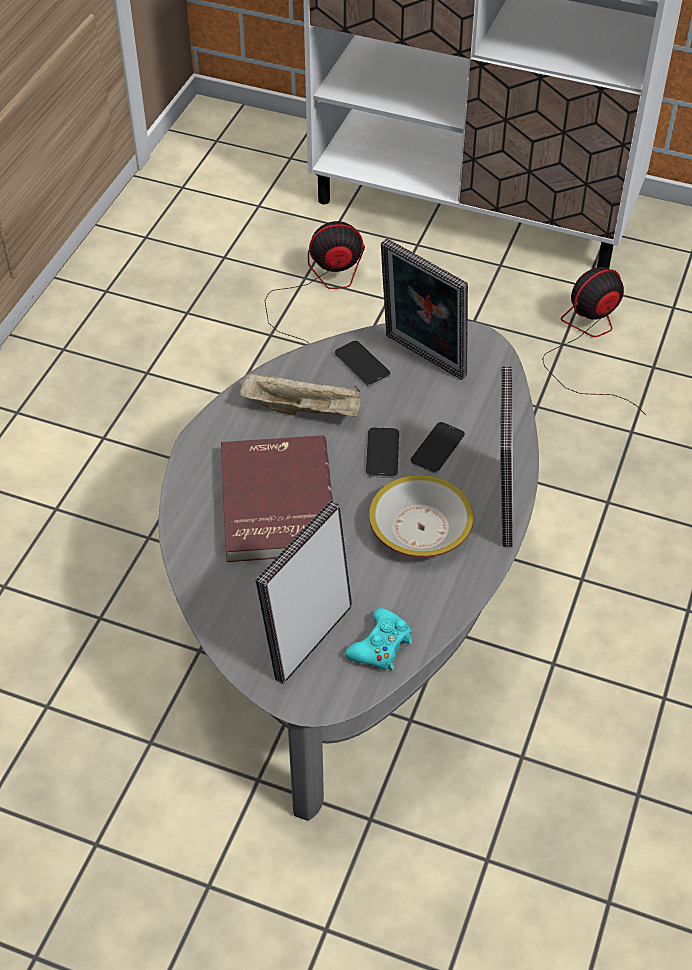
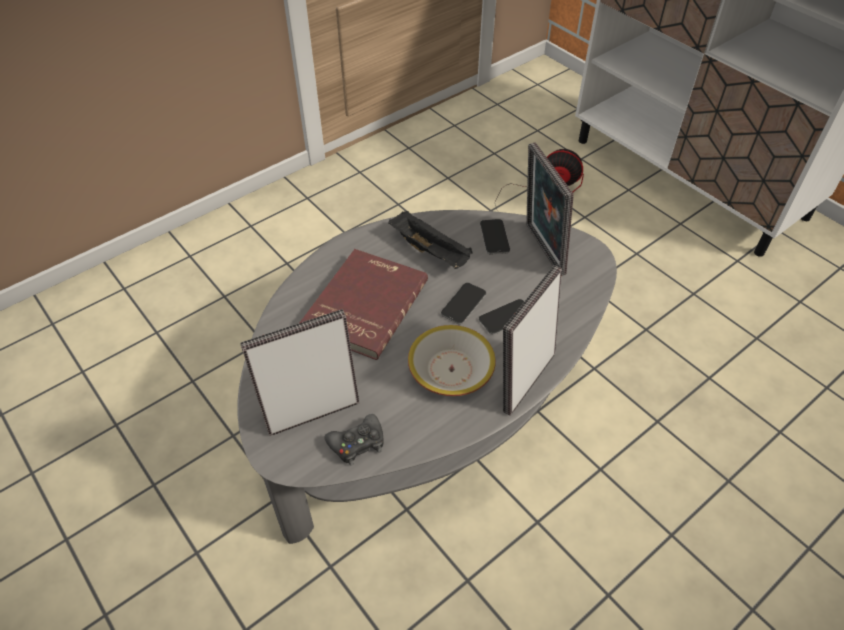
camera: 30 degrees right, 0 degrees up
beige tray [239,372,360,417] -> black tray [388,211,473,269]
turquoise game controller [345,608,412,670] -> black game controller [324,414,383,466]
fan [542,267,646,415] -> none

